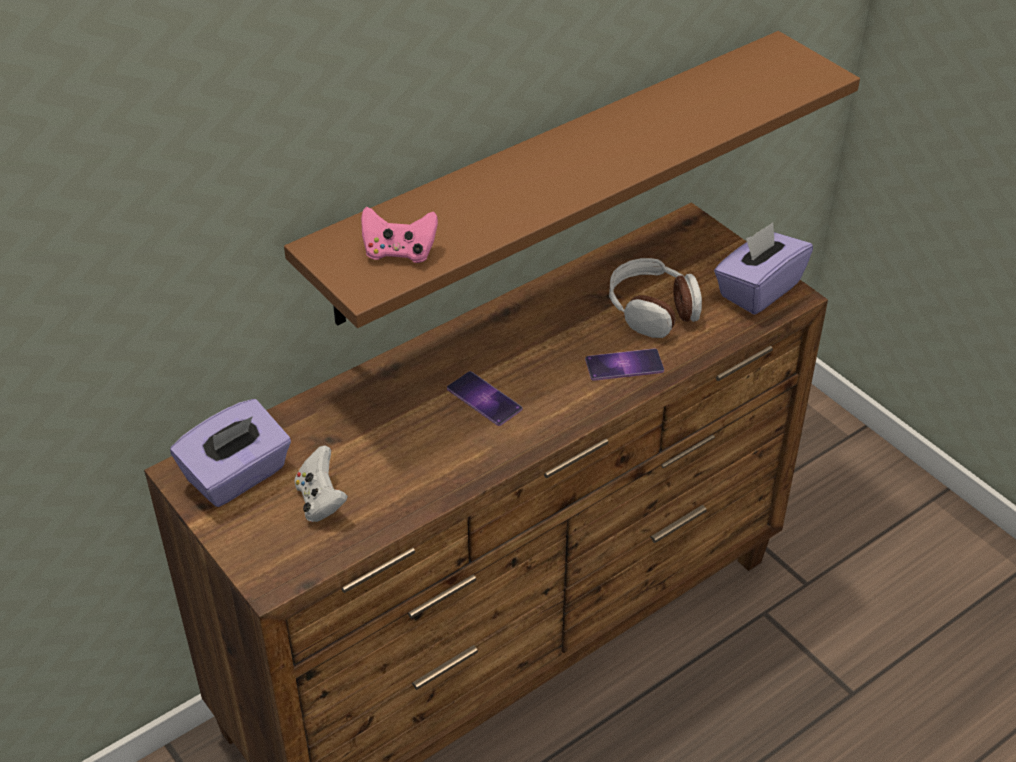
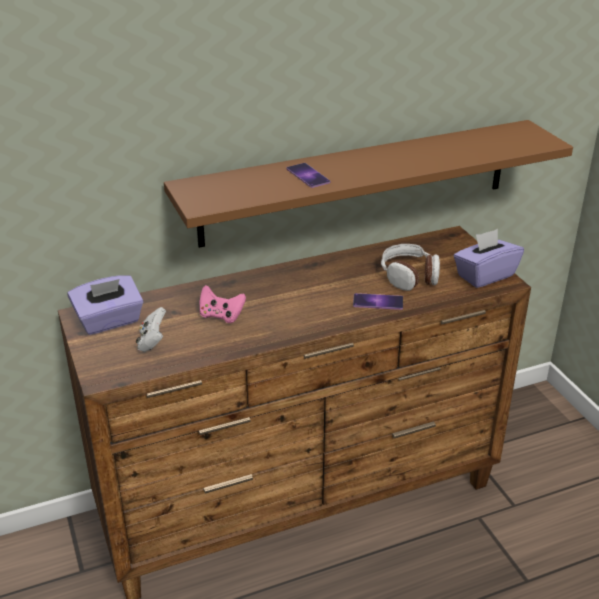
camera: 15 degrees right, 10 degrees down
pink game controller [361,207,438,263] -> pink game controller moved to [200,285,246,323]
phone [447,371,522,426] -> phone moved to [286,163,331,188]

